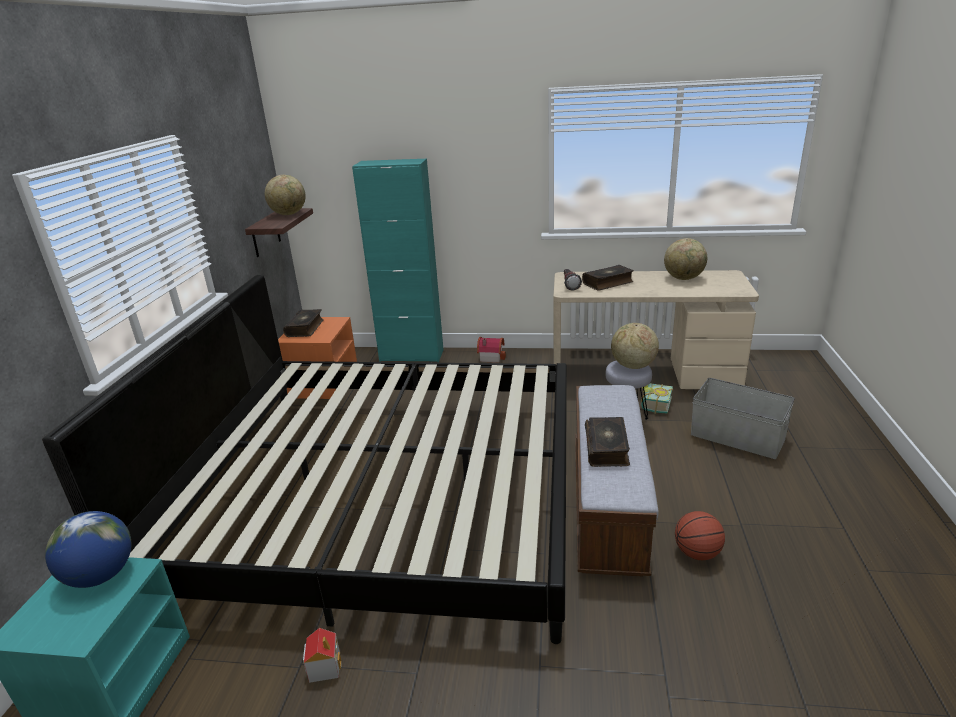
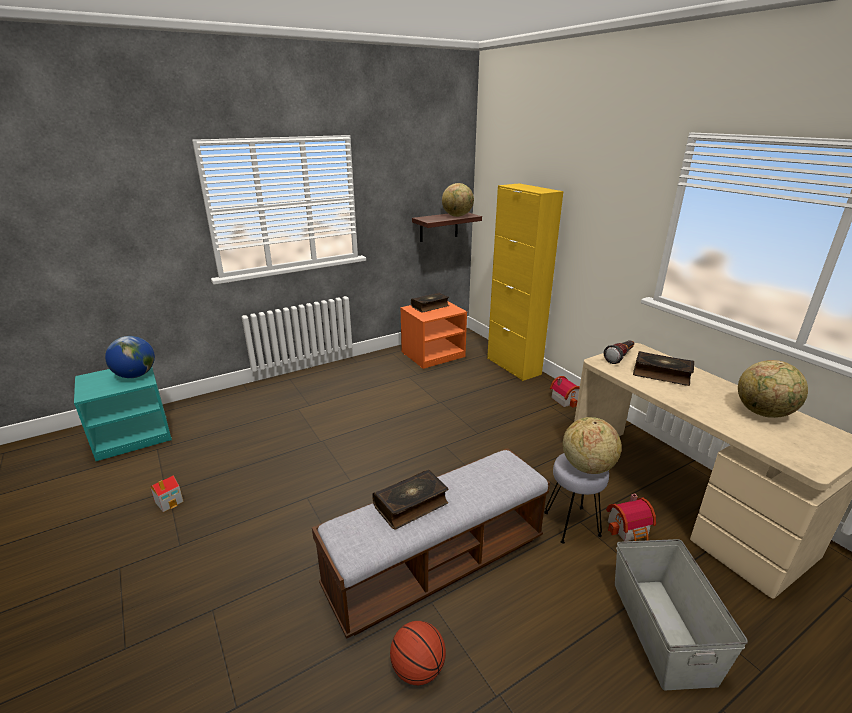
camera: 50 degrees right, 0 degrees up
bed [42,275,567,644] -> none
turquoise cabinet [352,158,444,362] -> yellow cabinet [487,183,563,381]
book [641,383,673,414] -> toy house [606,494,656,542]

